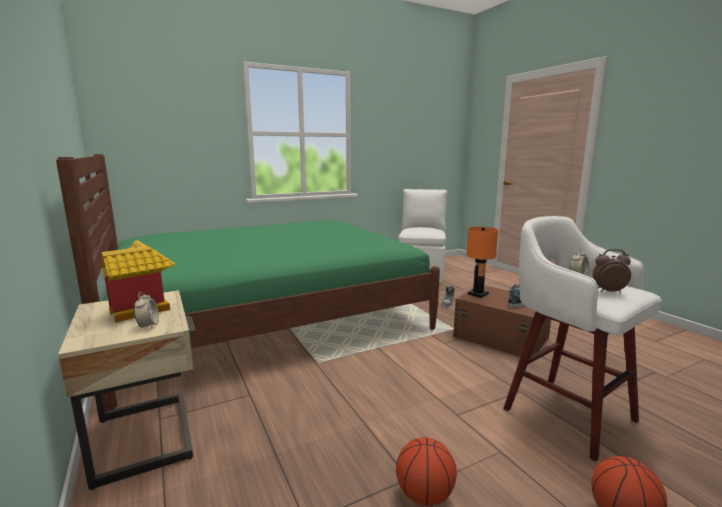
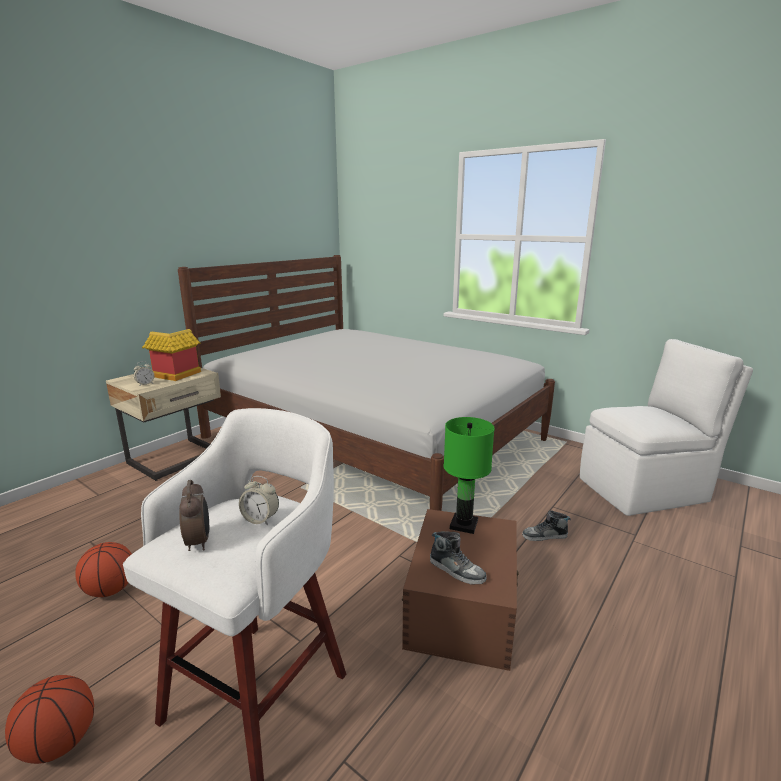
camera: 65 degrees right, 5 degrees up
green bed [56,154,440,411] -> white bed [178,255,555,511]
orange table lamp [466,227,498,298] -> green table lamp [444,417,495,534]

